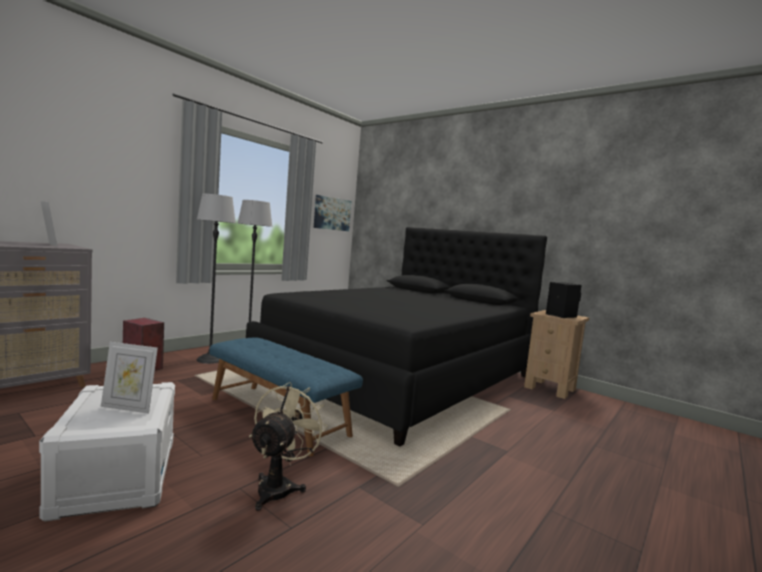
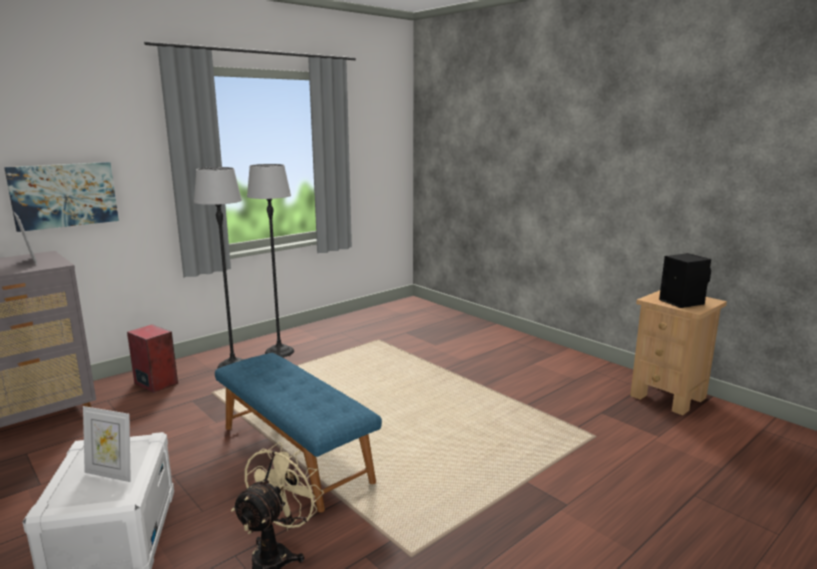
camera: 10 degrees right, 10 degrees up
black bed [246,227,547,446] -> none
picture [314,195,351,231] -> picture moved to [4,162,119,232]

